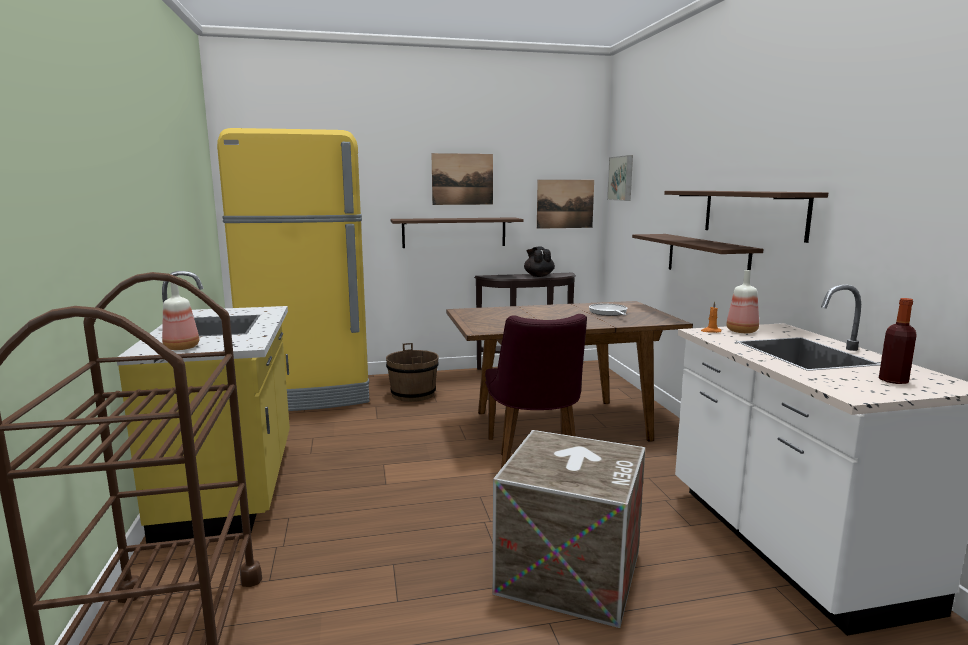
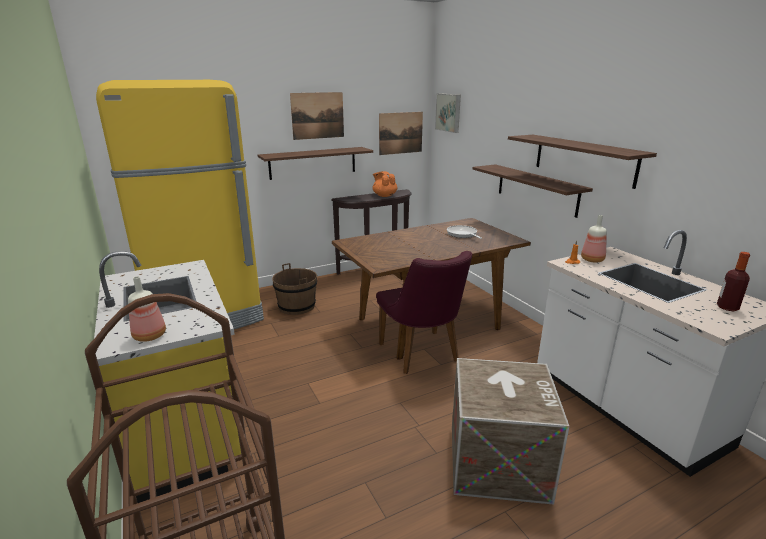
camera: 15 degrees left, 10 degrees up
black teapot [524,246,555,277] -> orange teapot [372,171,398,197]

